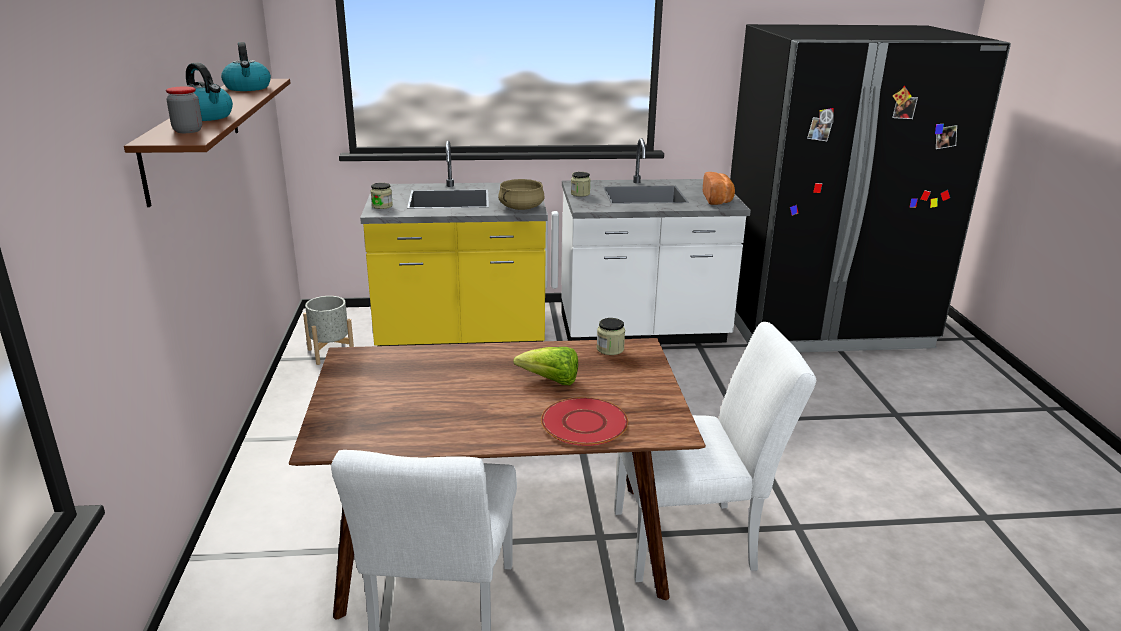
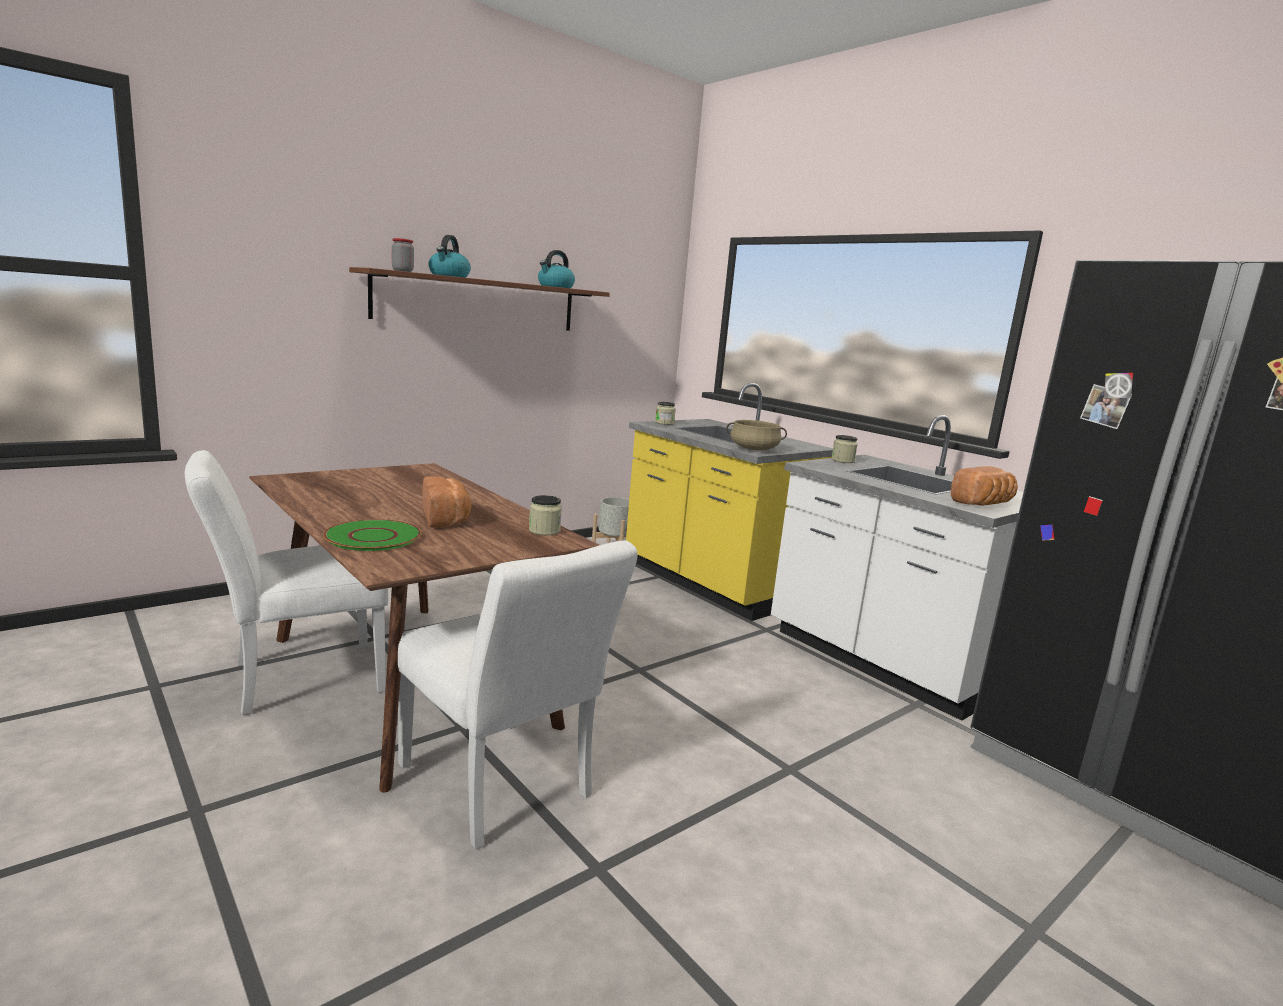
camera: 55 degrees right, 10 degrees down
lettuce [513,347,578,385] -> bread [422,476,471,528]
red plate [541,397,628,446] -> green plate [323,519,421,551]

